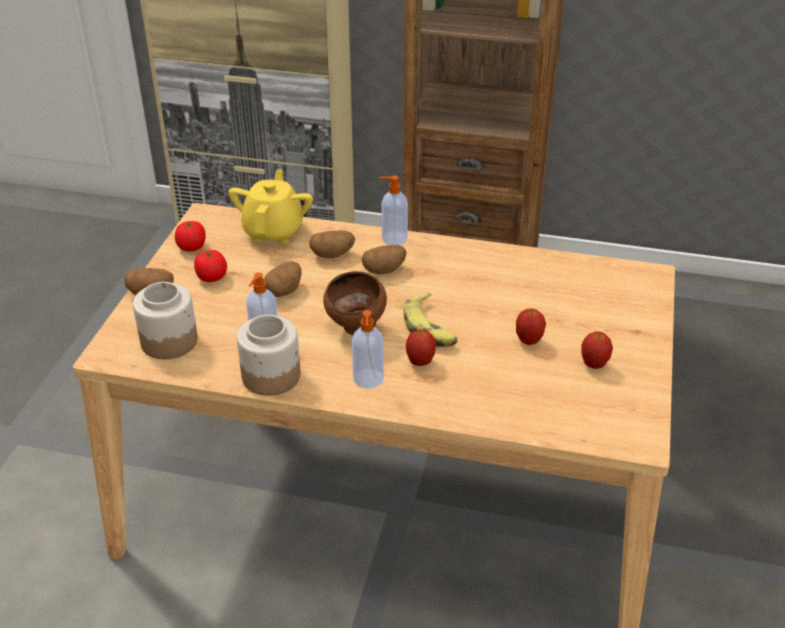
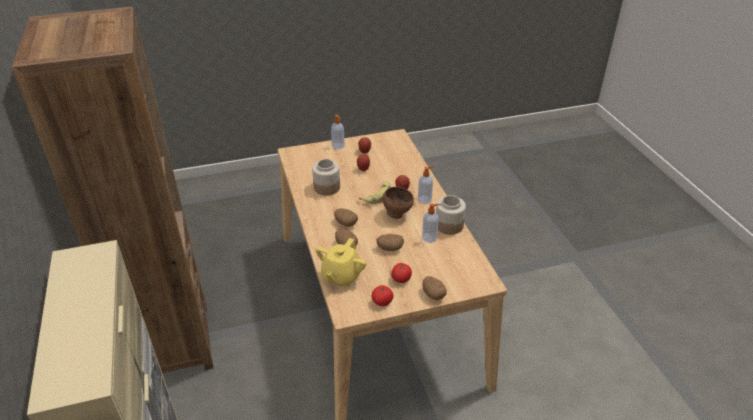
camera: 120 degrees left, 0 degrees up
jar [133,282,198,359] -> jar moved to [312,159,340,195]
yellow teapot [228,170,313,244] -> yellow teapot turned 45 degrees counterclockwise [316,238,366,288]
soap dispenser [379,176,408,245] -> soap dispenser moved to [331,115,345,149]

